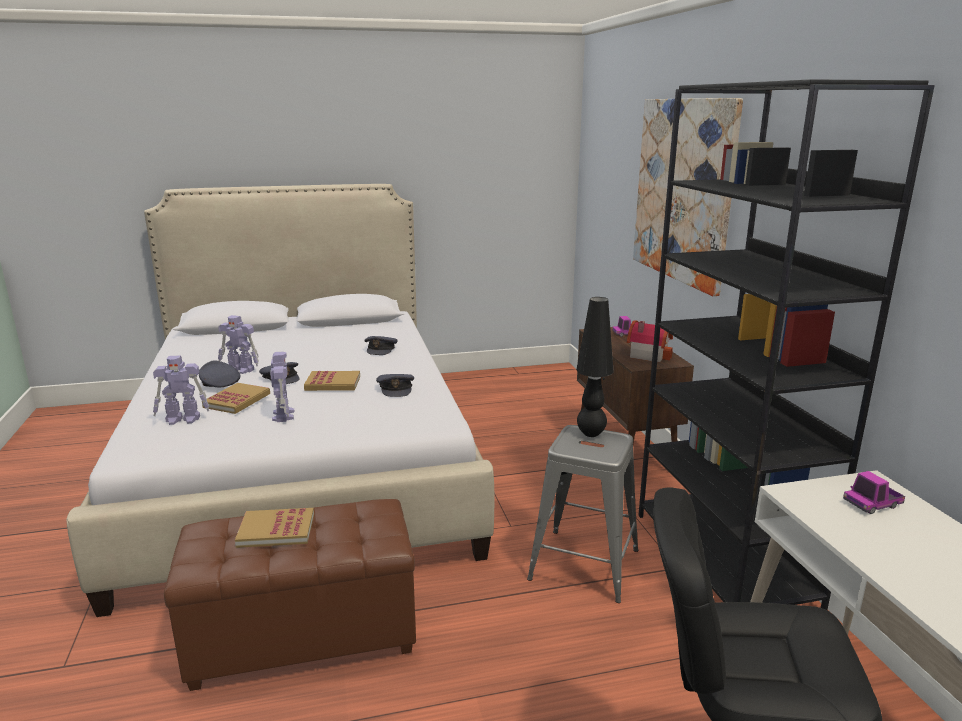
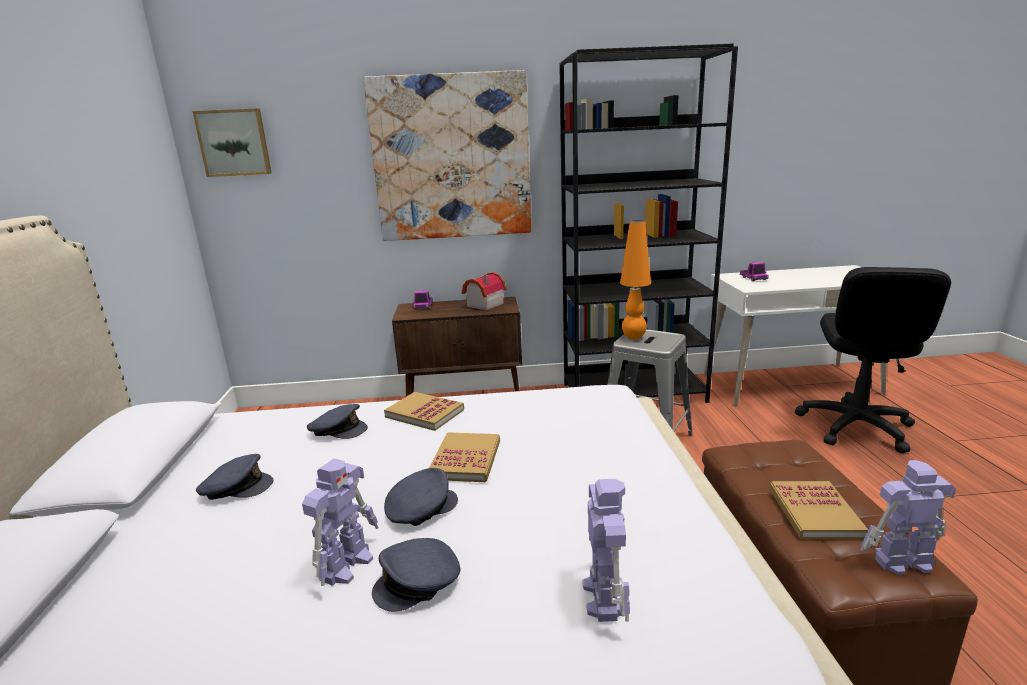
camera: 80 degrees left, 0 degrees up
book [202,383,270,414] -> book moved to [384,392,464,431]
toy robot [270,351,295,422] -> toy robot moved to [860,460,956,575]
grey cap [376,374,414,397] -> grey cap moved to [196,454,274,500]
black table lamp [576,297,614,437] -> orange table lamp [620,220,651,340]
none -> picture [192,109,272,177]

